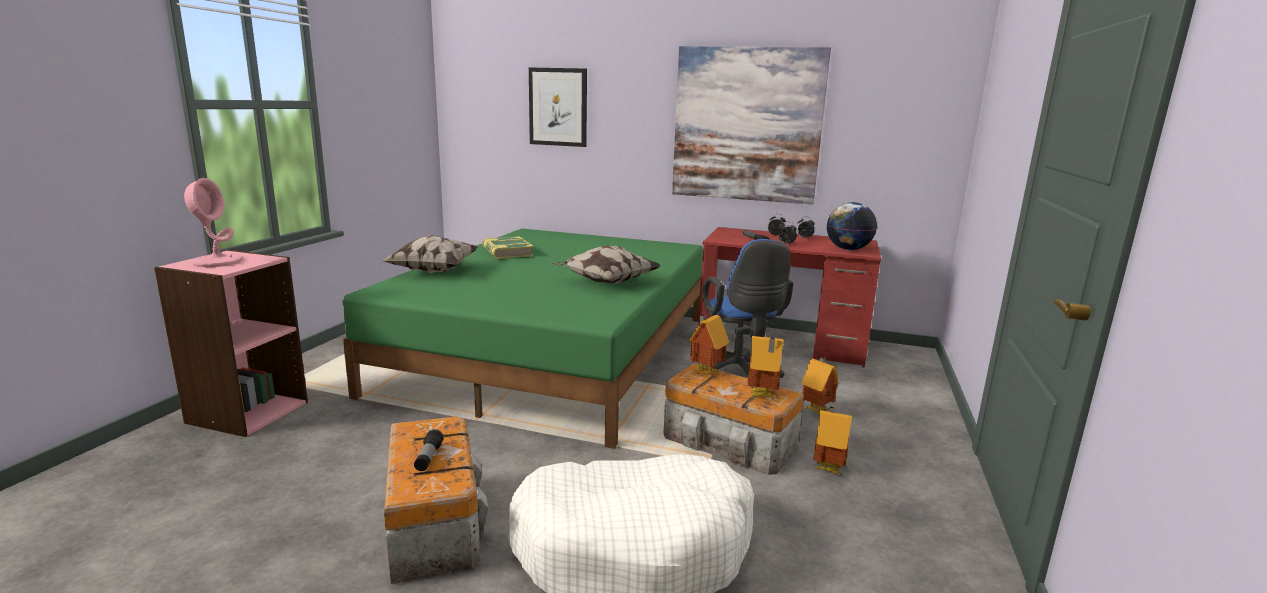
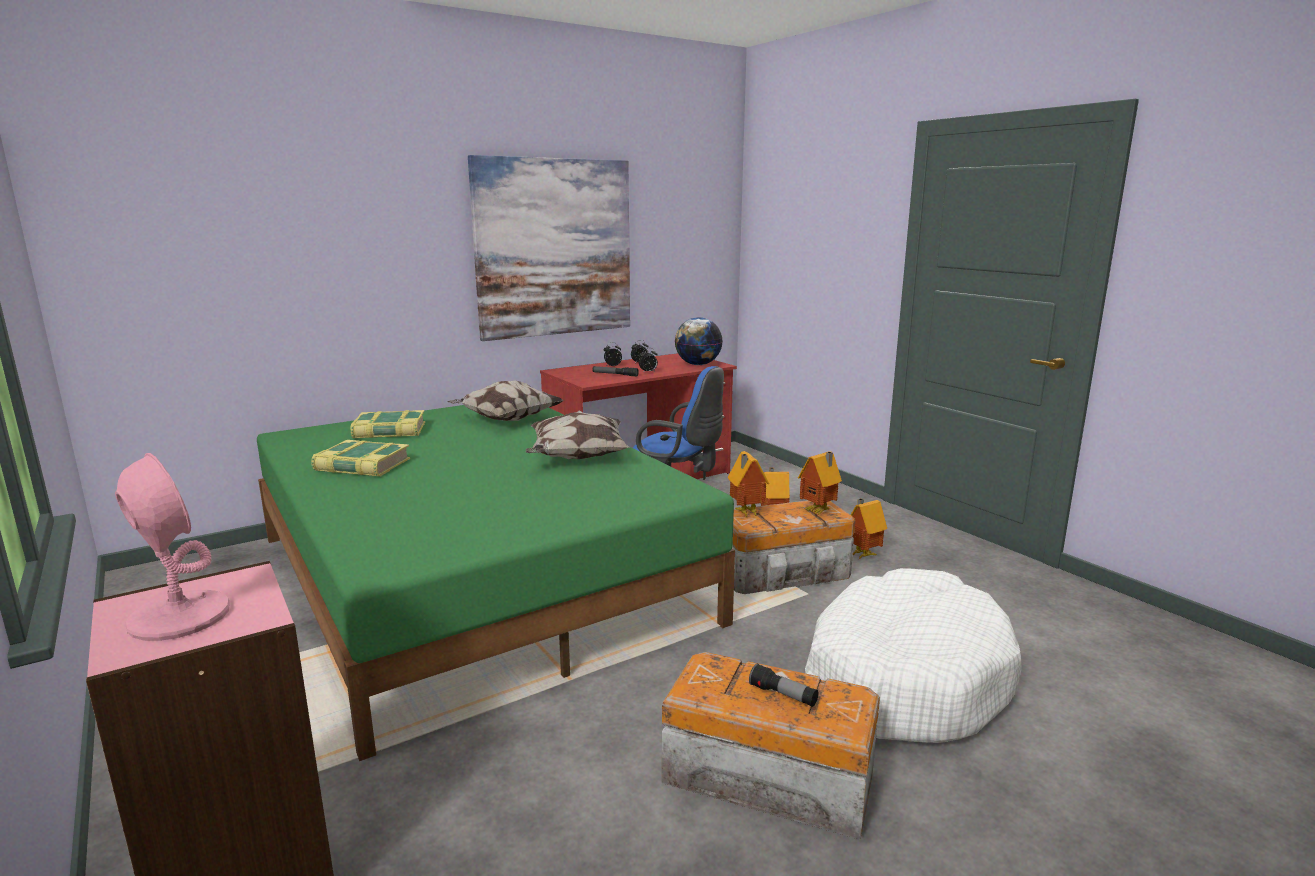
camera: 50 degrees left, 0 degrees up
pillow [382,235,478,273] -> pillow moved to [447,381,564,421]
picture [529,67,587,147] -> none
none -> book [351,410,425,438]

